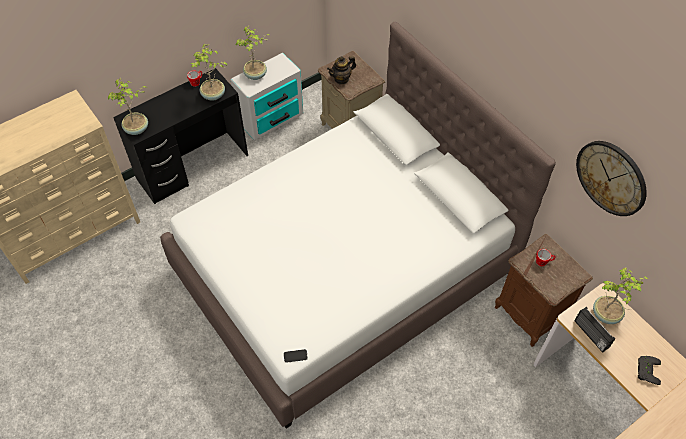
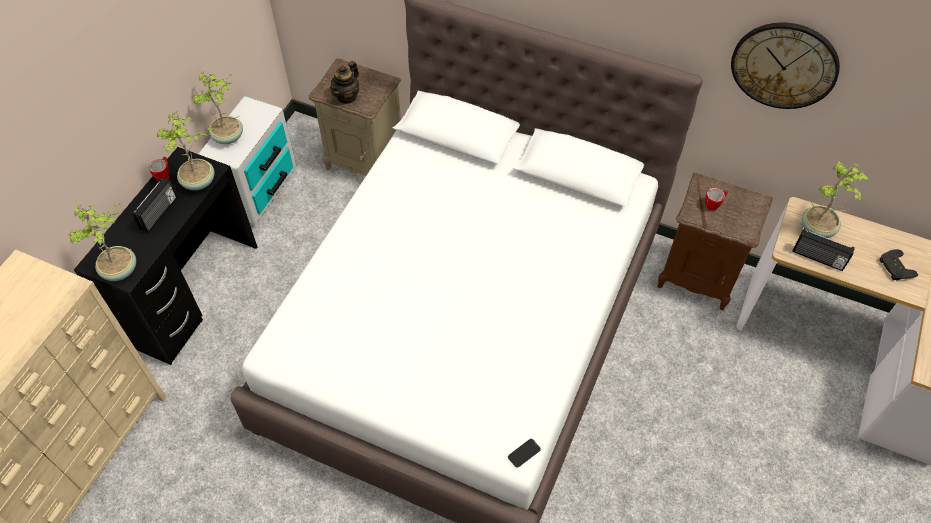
camera: 30 degrees left, 0 degrees up
none -> radio [132,178,177,233]

